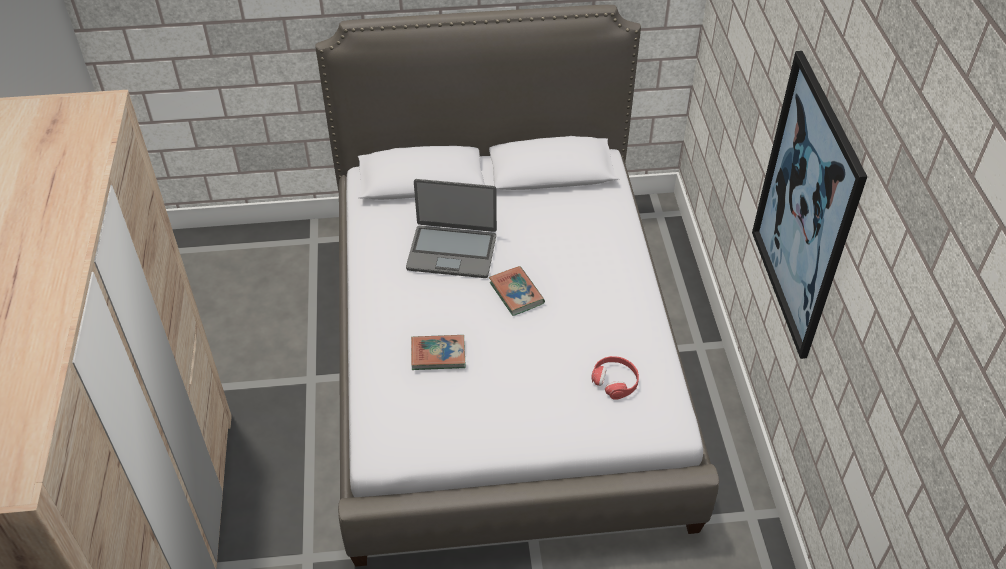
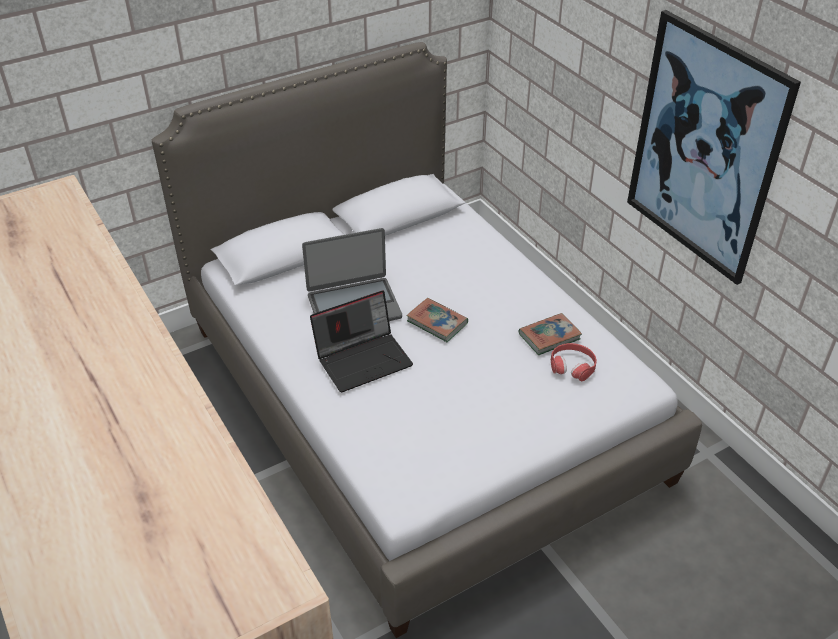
camera: 25 degrees left, 5 degrees down
book [411,335,466,370] -> book moved to [518,313,582,355]
none -> laptop [310,291,413,392]

